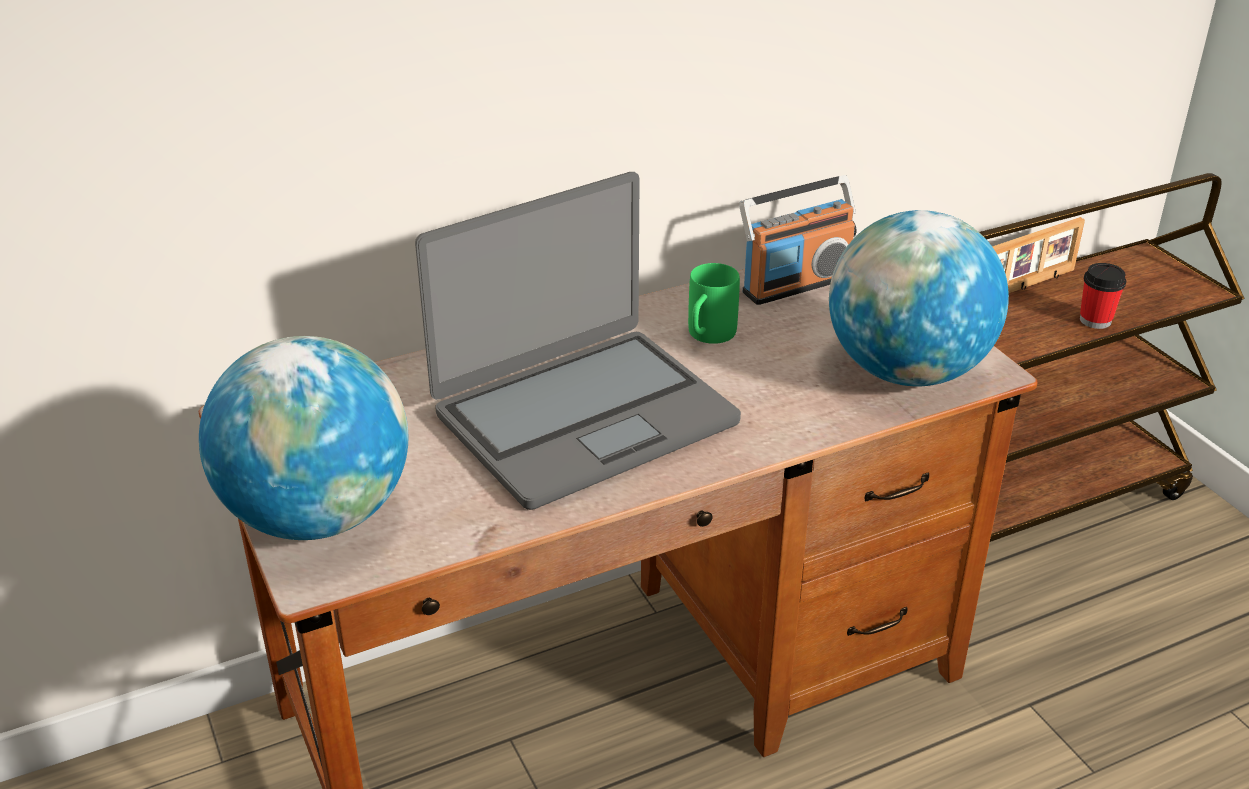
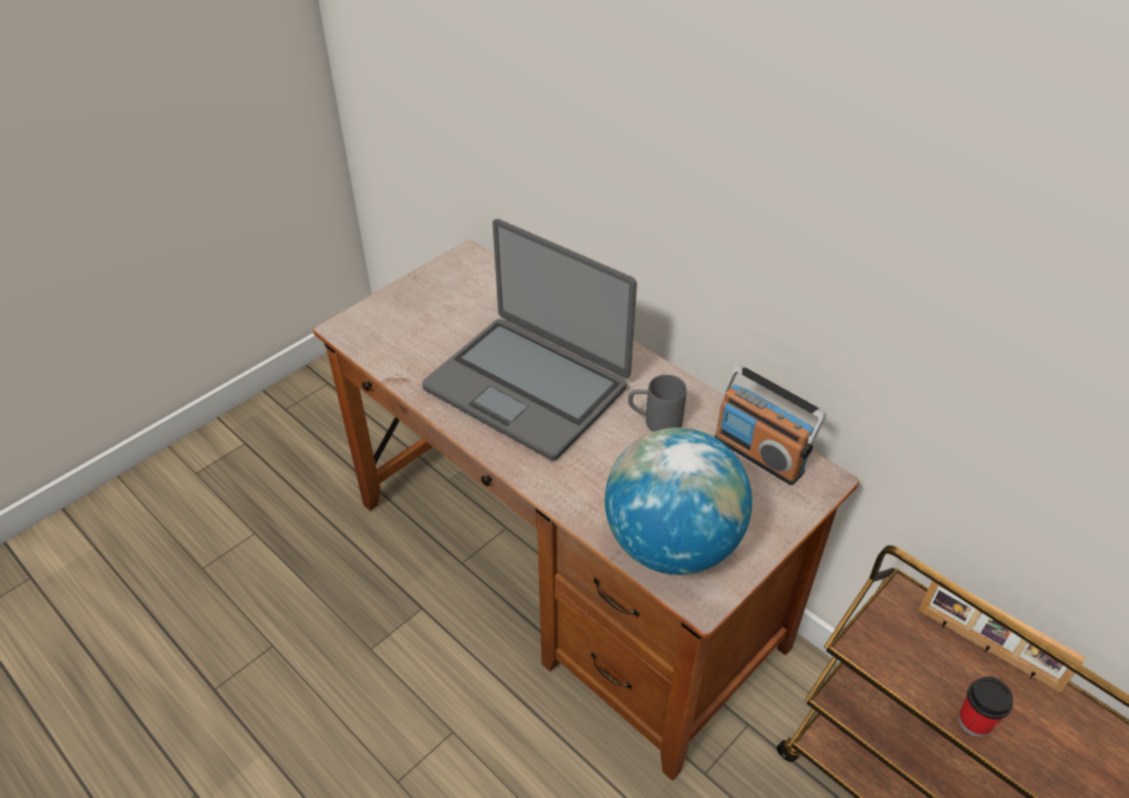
camera: 70 degrees right, 10 degrees up
globe [199,336,408,540] -> none
green mug [688,263,740,344] -> grey mug [628,375,687,432]

